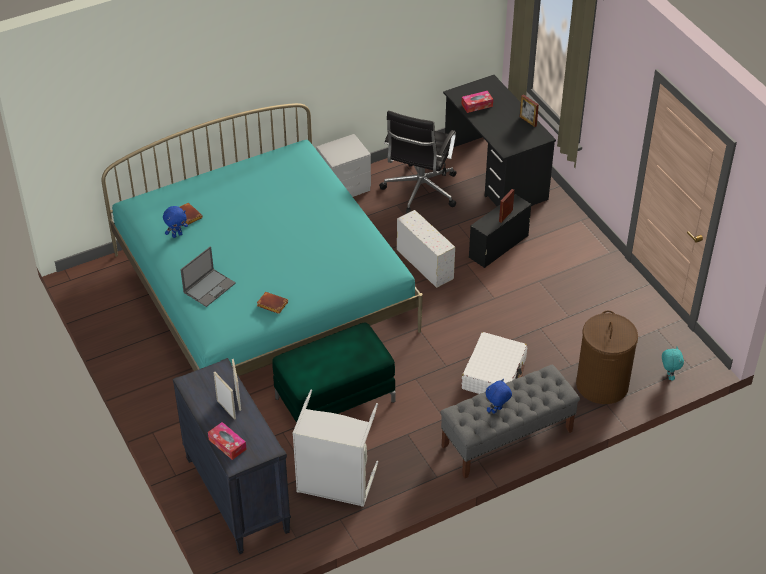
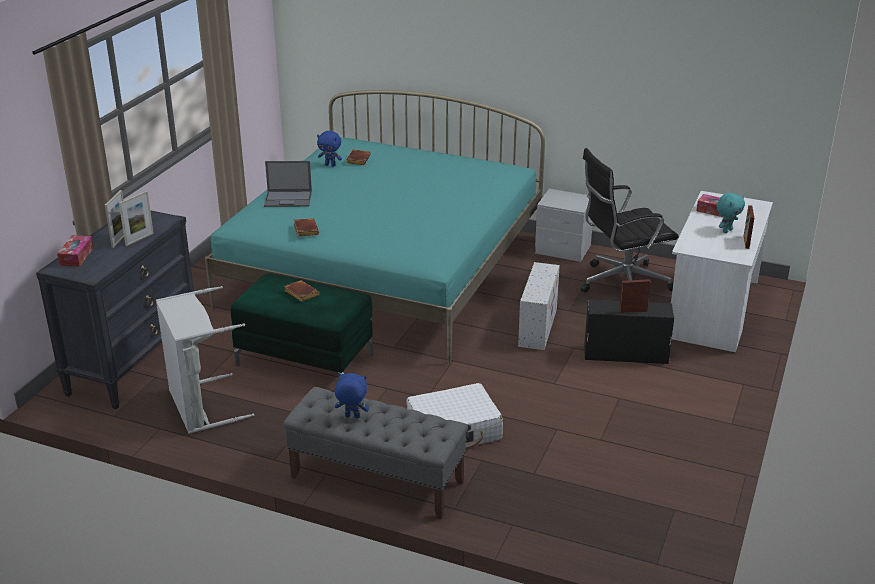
camera: 50 degrees right, 15 degrees down
black desk [443,75,556,206] -> white desk [671,191,773,353]
brown laundry basket [576,310,638,404] -> none
turquoise plush toy [662,347,684,381] -> turquoise plush toy moved to [717,193,745,233]
none -> brown book [284,280,319,302]

